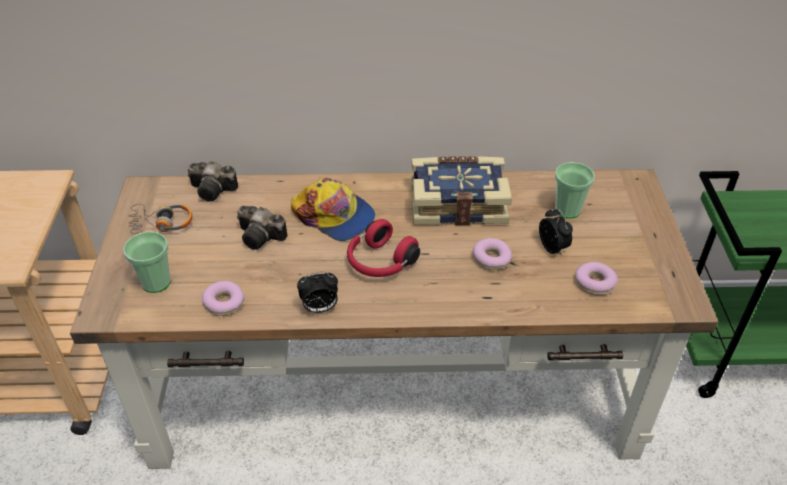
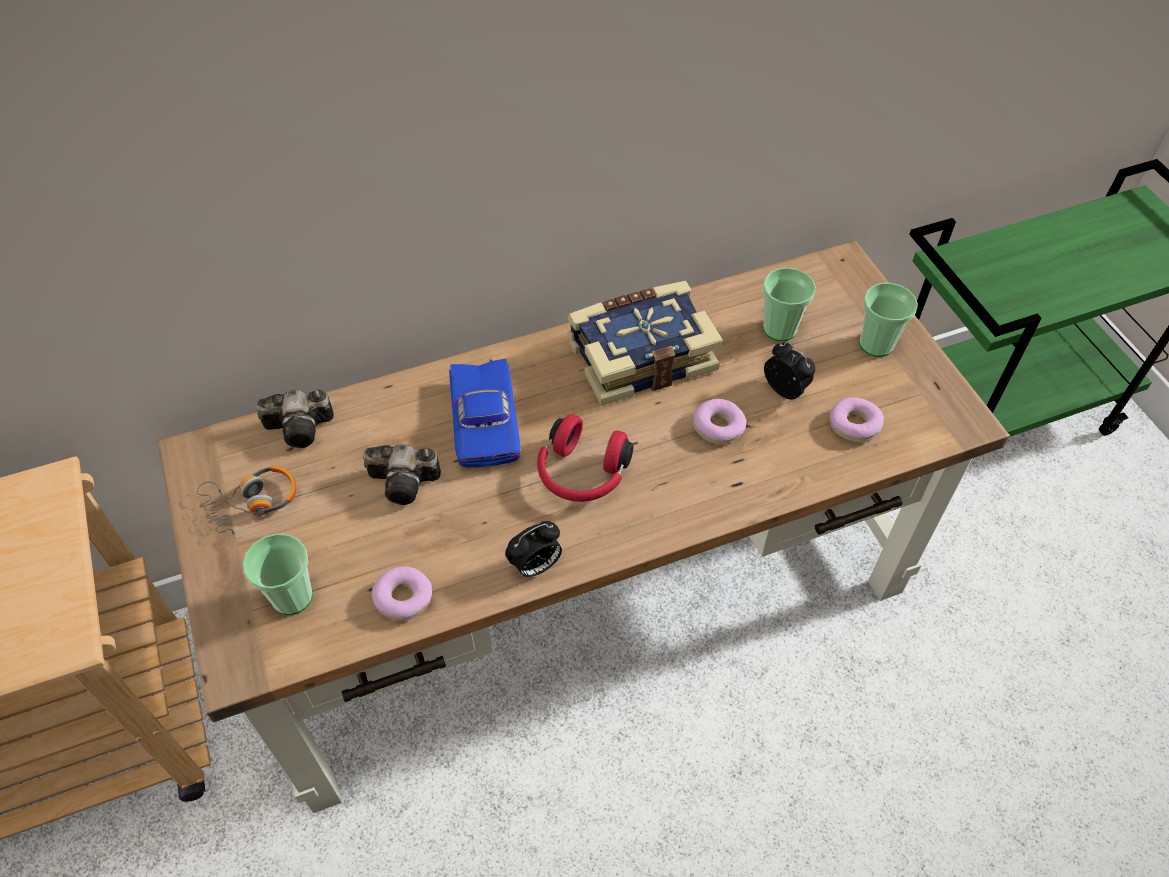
camera: 20 degrees left, 10 degrees up
cap [291,177,375,241] -> blue toy car [449,358,521,467]
none -> cup [859,283,918,357]

